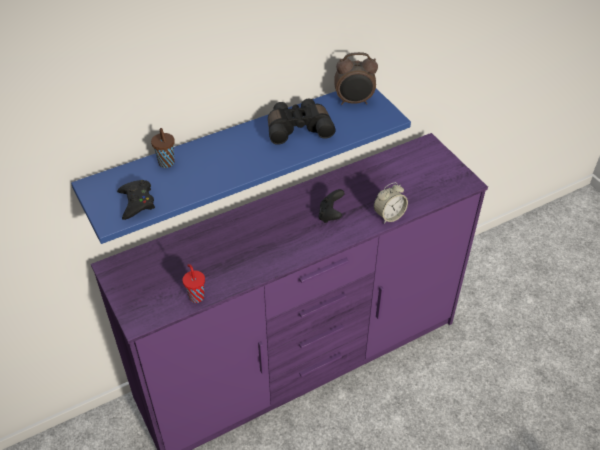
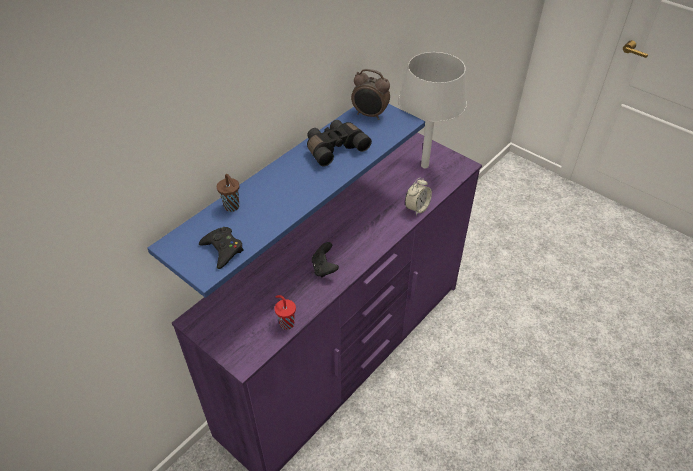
camera: 20 degrees left, 0 degrees up
black game controller [318,189,345,223] -> black game controller moved to [312,242,339,278]
alarm clock [334,52,378,105] -> alarm clock turned 45 degrees clockwise [351,69,390,120]
none -> grey table lamp [399,52,467,168]

